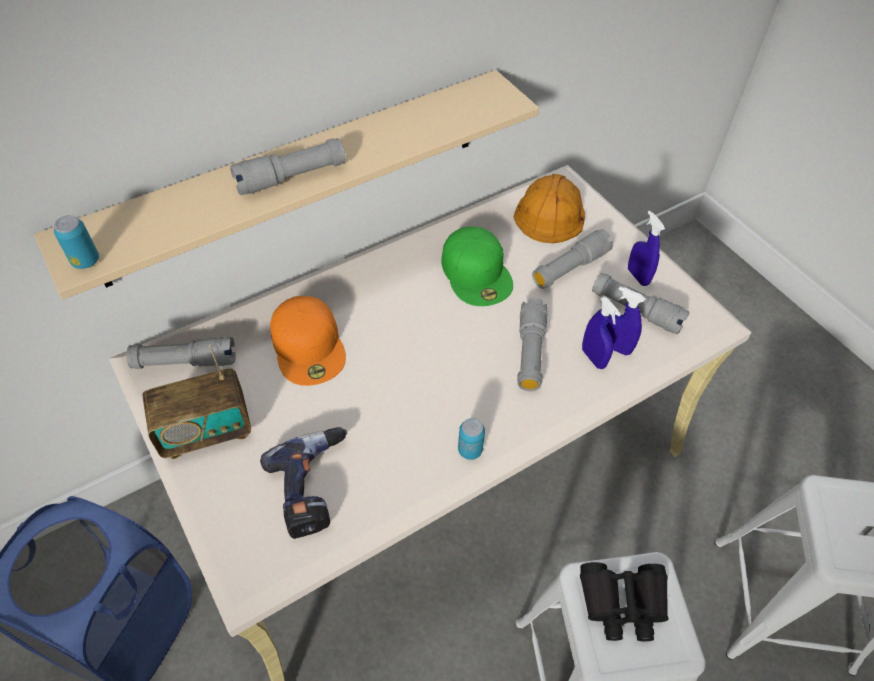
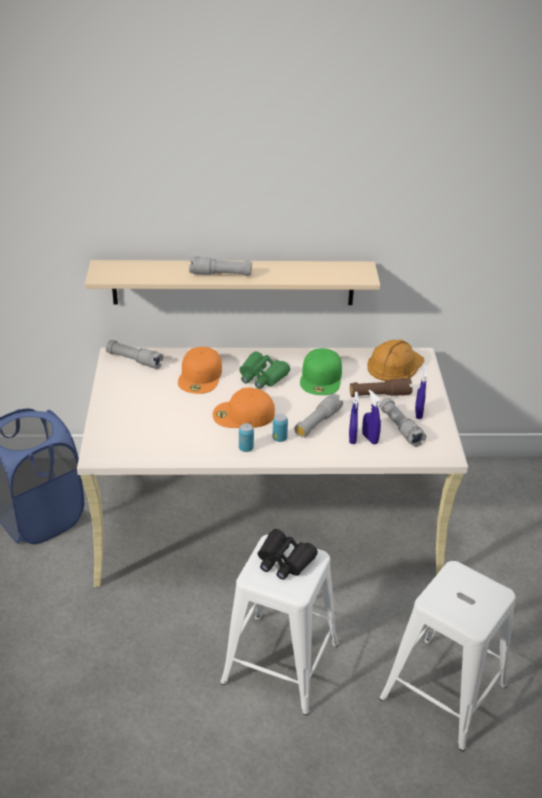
camera: 30 degrees right, 15 degrees down
can [54,215,99,269] -> can moved to [273,414,288,442]
radio [143,345,251,459] -> none
power drill [260,427,347,539] -> none
grey flashlight [532,229,613,289] -> brown flashlight [350,378,413,397]
none -> orange cap [213,388,275,428]
none -> green binoculars [239,351,290,389]

